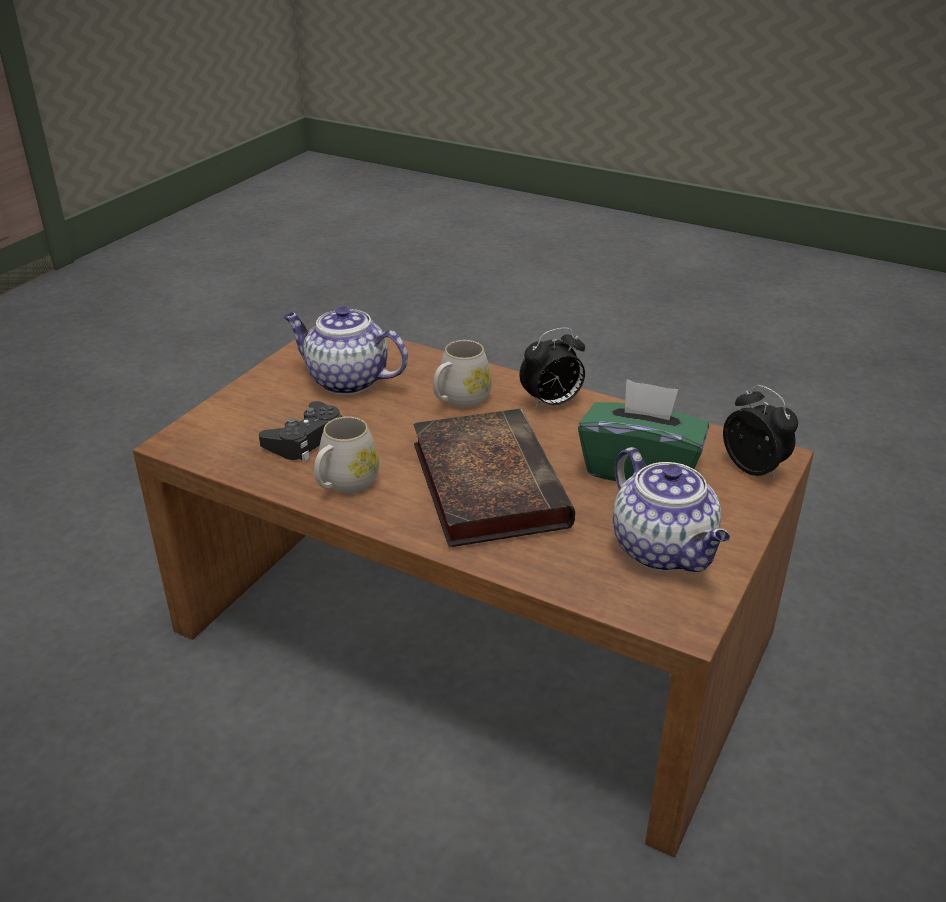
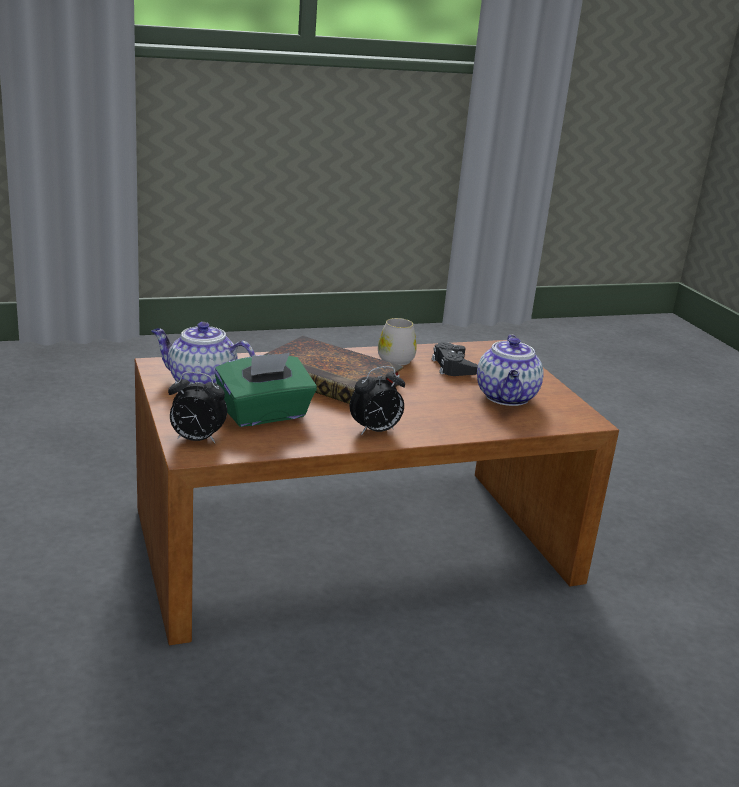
camera: 130 degrees right, 10 degrees down
teapot [283,306,408,395] -> teapot turned 120 degrees clockwise [477,335,544,406]
white mug [433,340,492,408] -> none
alarm clock [519,327,585,409] -> alarm clock turned 135 degrees counterclockwise [350,366,405,435]

